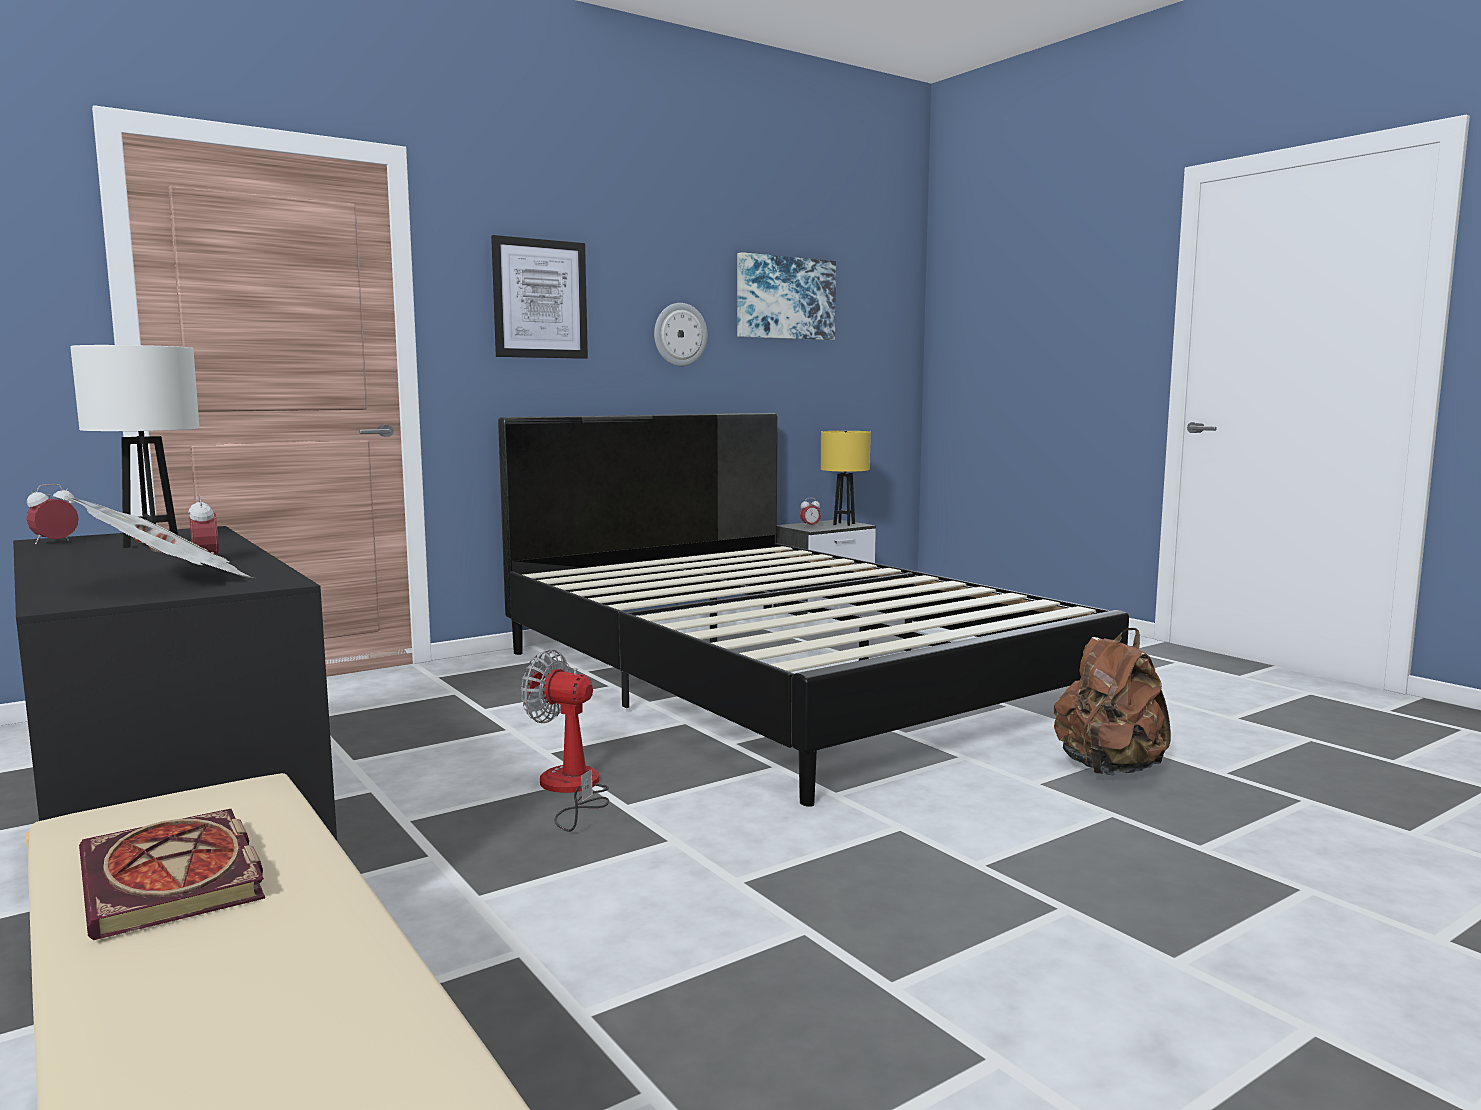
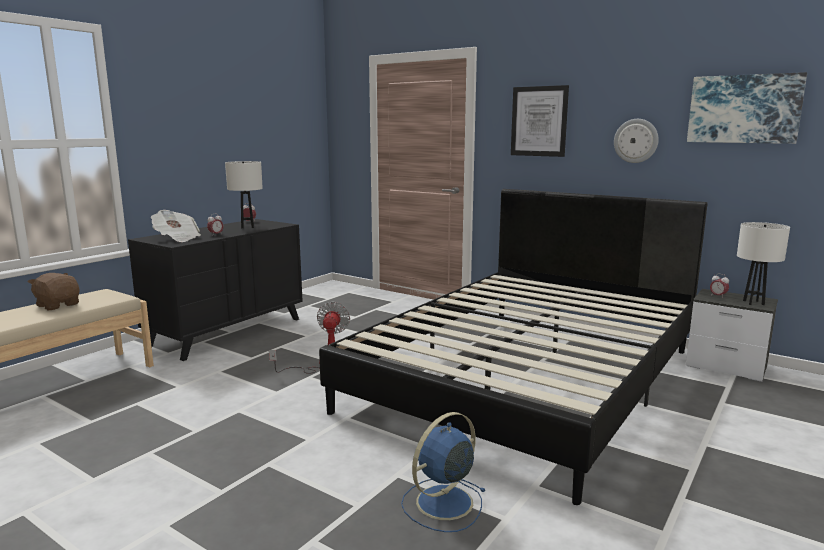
camera: 70 degrees right, 5 degrees up
book [79,809,265,940] -> brown plush toy [28,273,80,310]
yellow table lamp [821,431,871,526] -> white table lamp [737,222,790,305]
brown backpack [1054,628,1171,775] -> blue fan [401,412,486,532]

